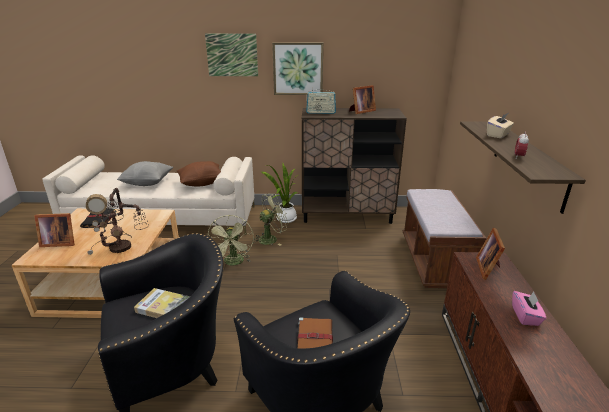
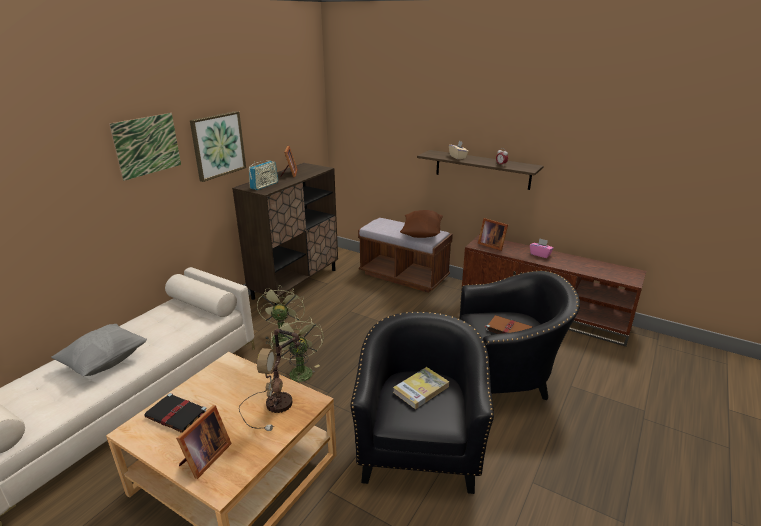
camera: 60 degrees left, 0 degrees up
brown pillow [177,161,221,187] -> brown pillow moved to [400,210,443,238]
green fan [207,215,254,266] -> green fan turned 135 degrees counterclockwise [271,316,324,383]
potted plant [262,163,298,223] -> none

